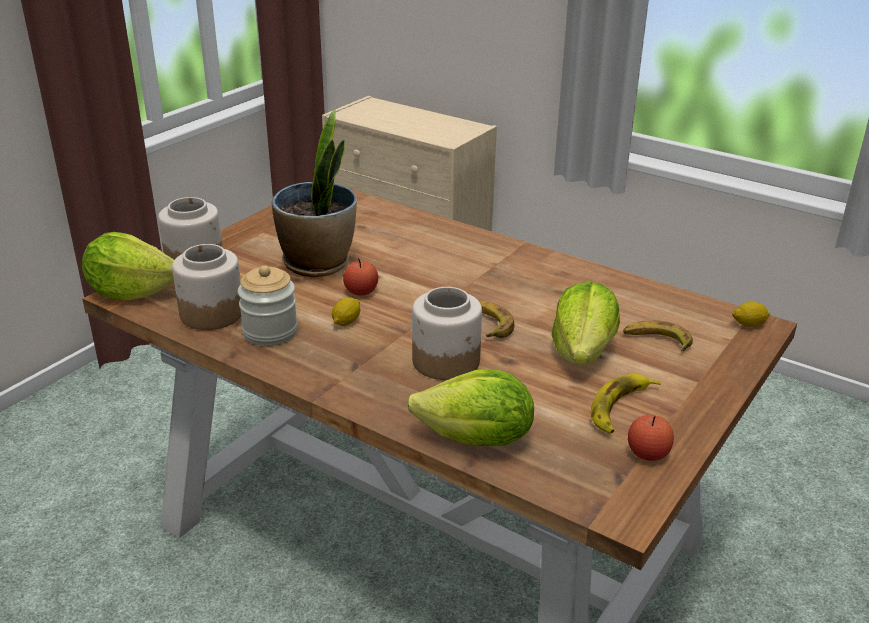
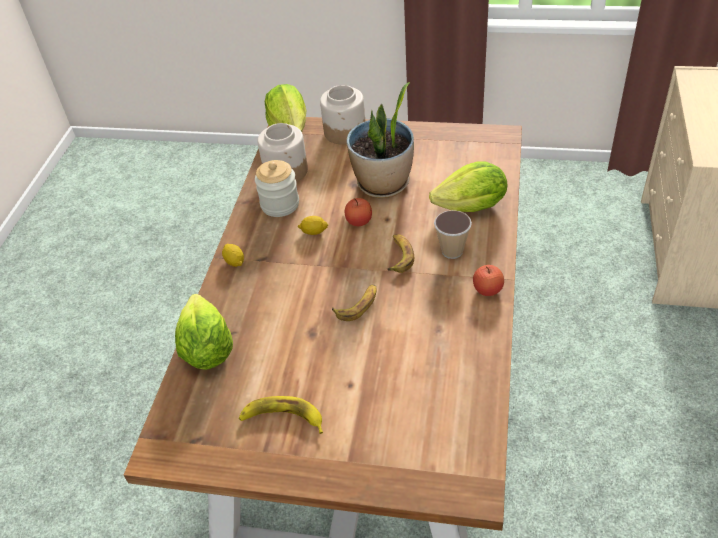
camera: 70 degrees right, 15 degrees up
jar [412,287,482,380] -> none
lettuce [552,281,620,365] -> lettuce moved to [429,161,507,212]
banana [623,321,693,351] -> banana moved to [387,234,414,273]
apple [628,415,674,461] -> apple moved to [473,265,504,296]
lemon [732,302,770,327] -> lemon moved to [222,244,244,267]
none -> cup [434,210,472,259]

